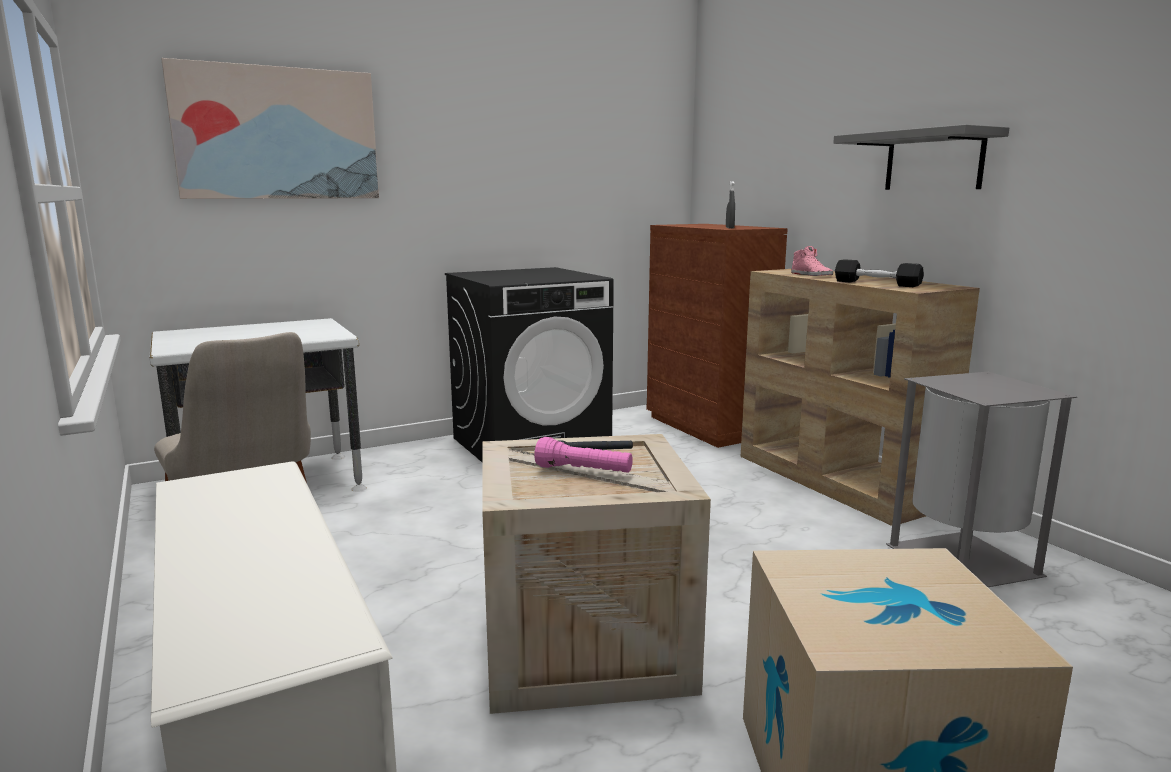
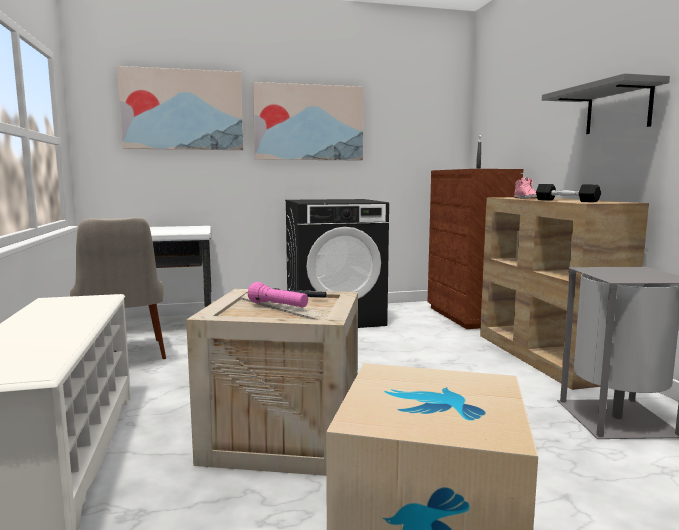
camera: 15 degrees right, 5 degrees down
none -> picture [253,82,364,161]

